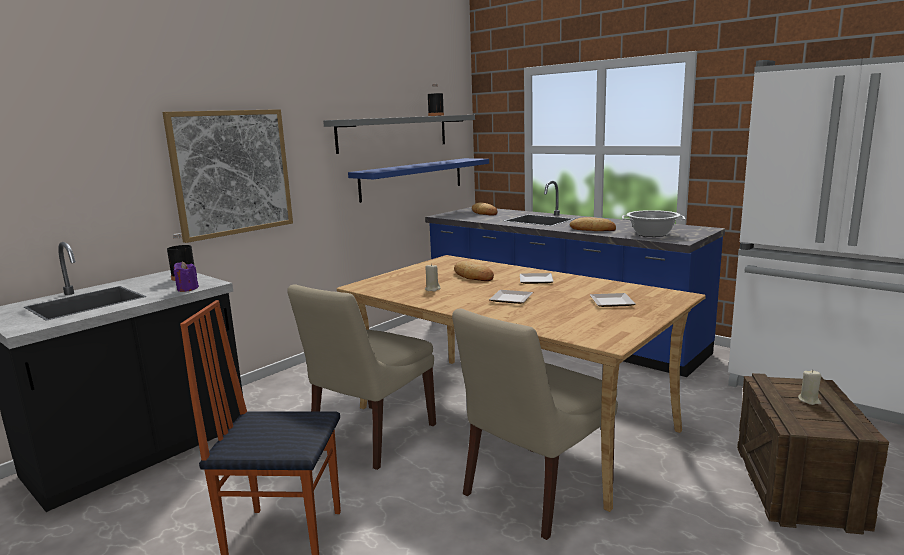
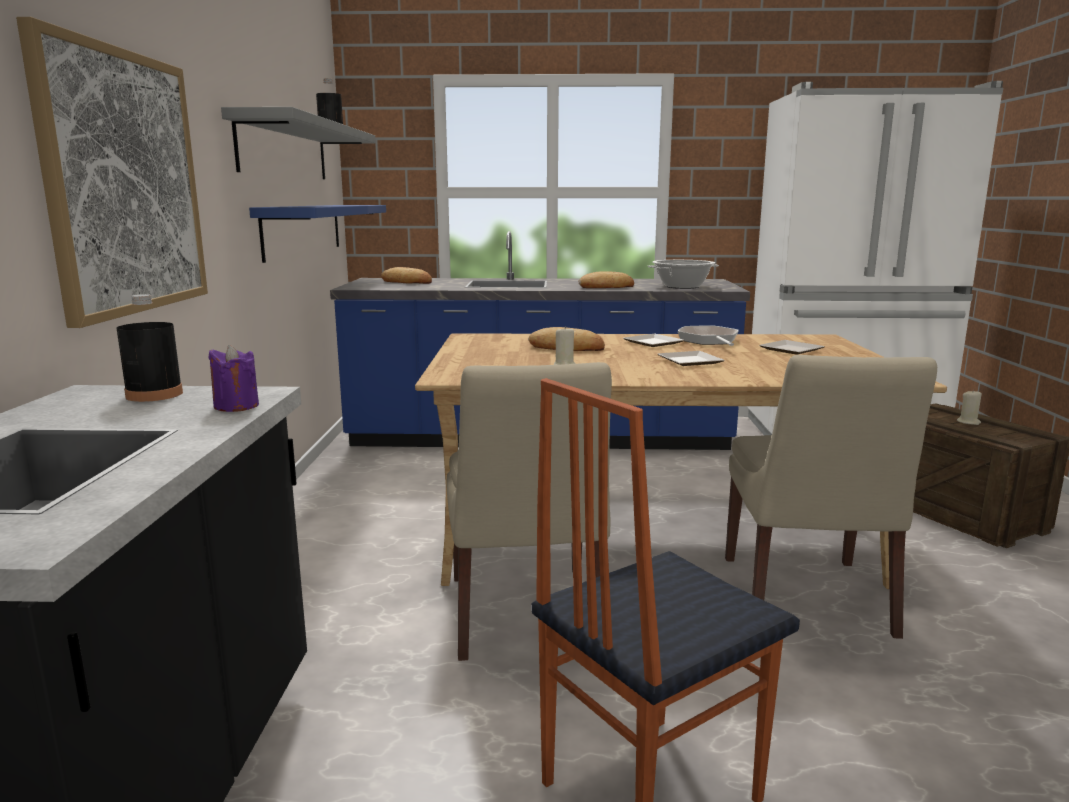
camera: 40 degrees left, 0 degrees up
none -> frying pan [678,326,739,346]

